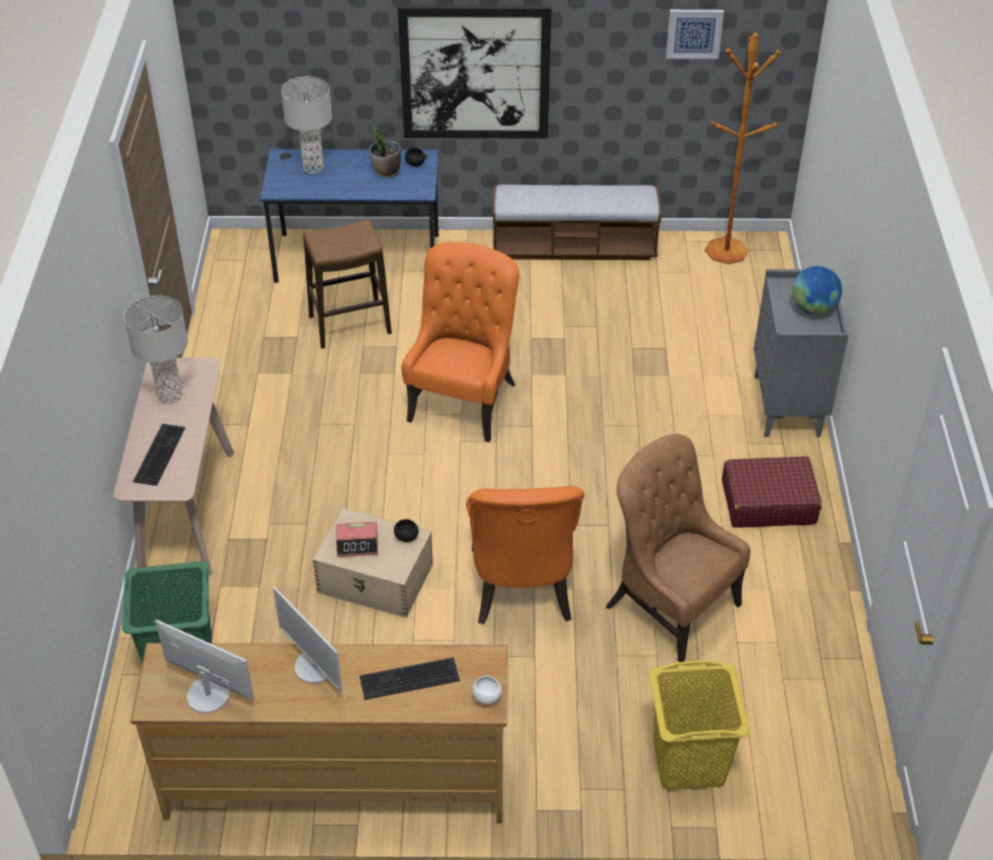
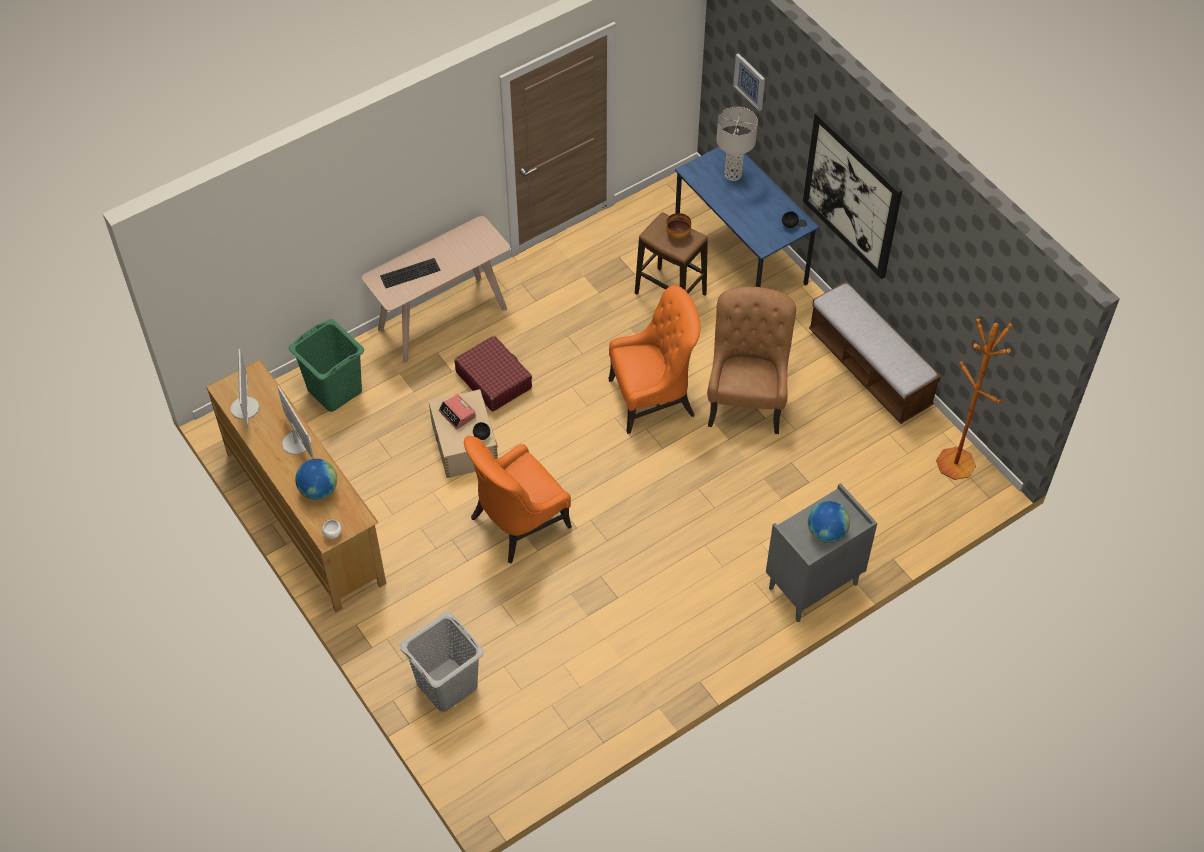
camera: 55 degrees right, 10 degrees up
white table lamp [124,296,188,404] -> none
monitor [273,587,342,692] -> monitor turned 135 degrees clockwise [277,386,314,459]
keyboard [360,657,460,700] -> globe [295,459,337,500]
potted plant [369,123,401,178] -> none
brown chair [606,434,750,662] -> brown chair moved to [707,287,796,434]
yellow laundry basket [649,660,750,790] -> grey laundry basket [399,612,484,712]
picture [666,10,724,59] -> picture moved to [733,53,765,111]
red suitcase [722,456,822,527] -> red suitcase moved to [454,336,532,412]
none -> bowl [666,213,691,239]

